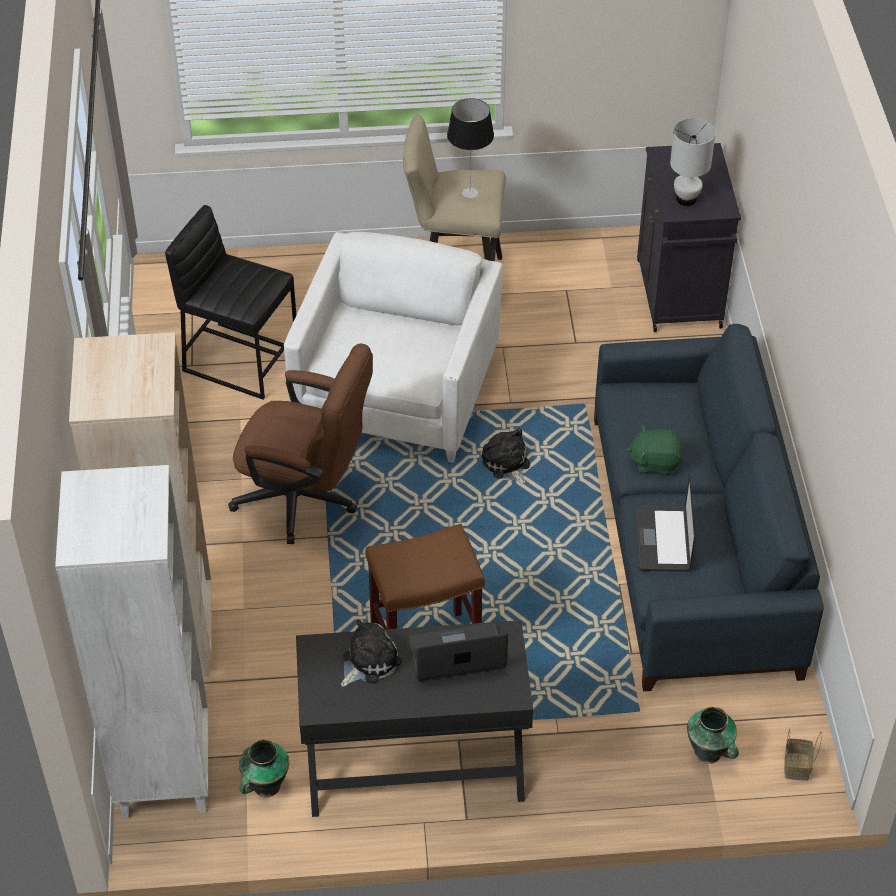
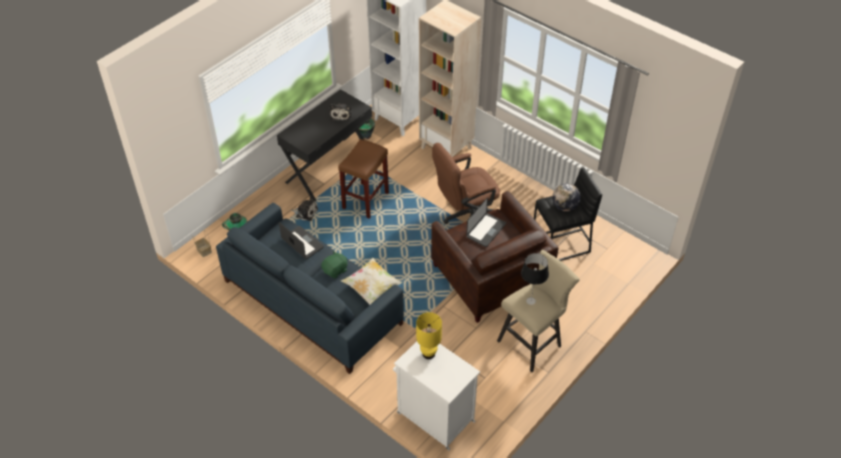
camera: 135 degrees right, 0 degrees up
white armchair [284,232,502,463] -> brown armchair [431,191,559,323]
laptop [408,623,508,681] -> laptop moved to [466,197,506,247]
plush toy [481,428,530,484] -> plush toy moved to [290,196,318,221]
black cabinet [637,143,741,332] -> white cabinet [393,341,480,450]
white table lamp [670,118,716,206] -> yellow table lamp [416,312,442,359]
none -> pillow [341,258,403,305]
none -> globe [552,183,581,211]

